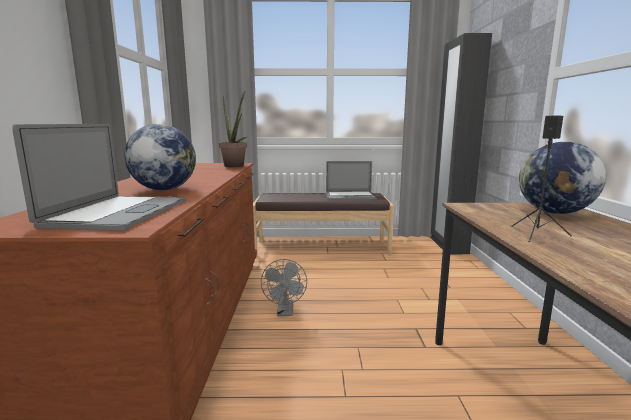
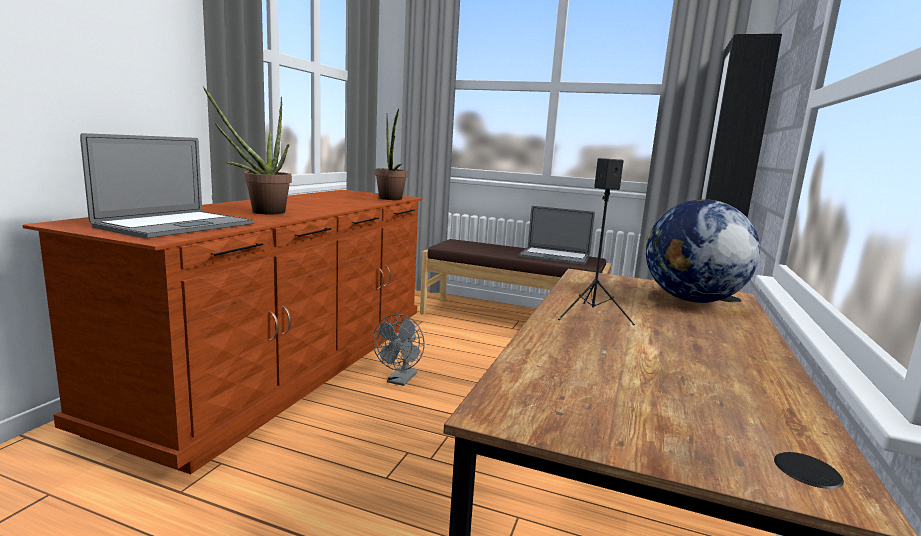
camera: 20 degrees right, 0 degrees up
globe [124,124,196,190] -> potted plant [203,86,292,215]

